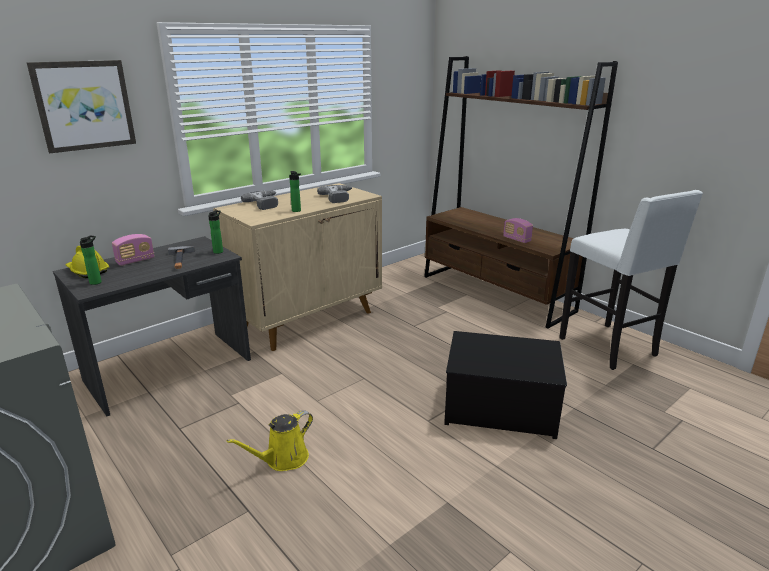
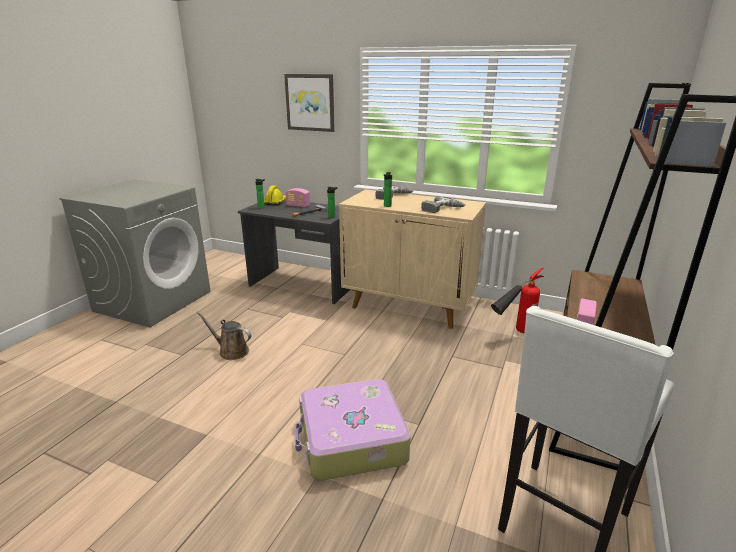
camera: 65 degrees right, 0 degrees up
yellow watering can [227,410,313,471] -> brown watering can [196,311,252,360]
storage box [444,331,567,439] -> suitcase [295,379,411,481]
none -> fire extinguisher [491,267,544,333]

